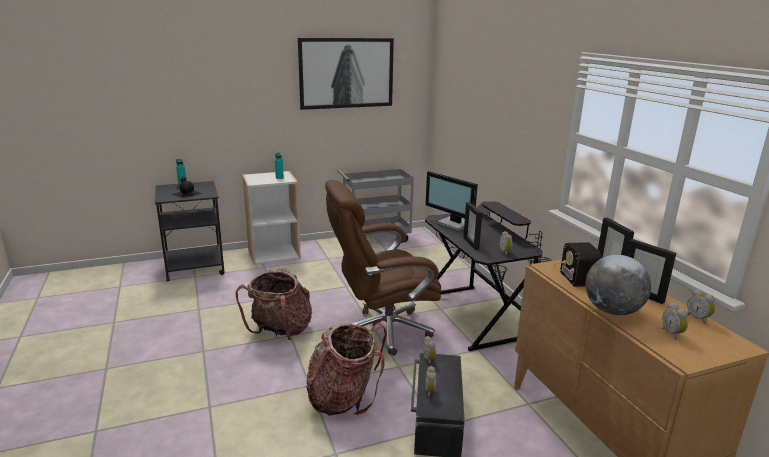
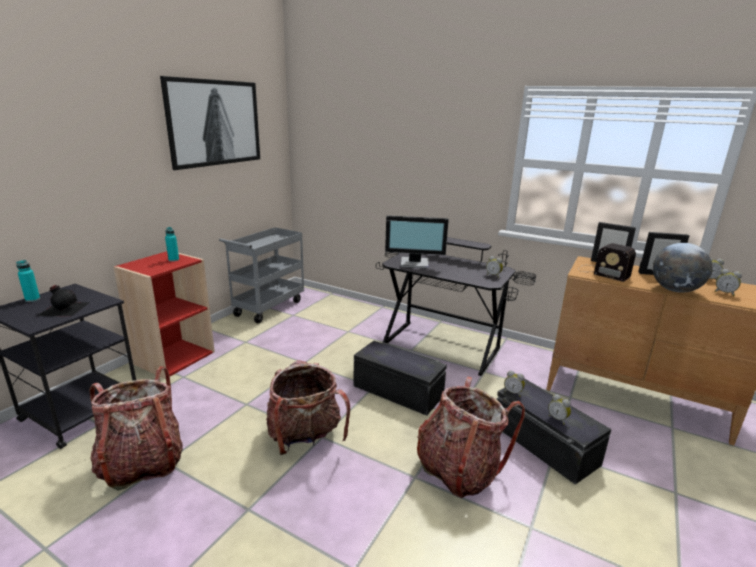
camera: 40 degrees left, 0 degrees up
white bookcase [242,171,301,265] -> red bookcase [113,251,215,379]
brown office chair [325,180,441,356] -> black storage box [354,341,447,415]
picture frame [463,202,482,250] -> none
none -> backpack [89,366,183,491]

